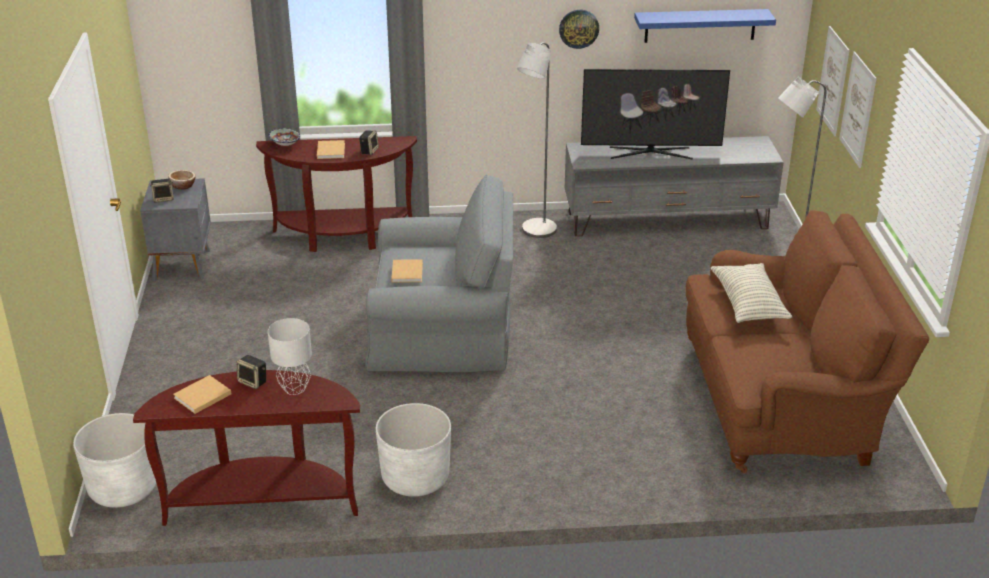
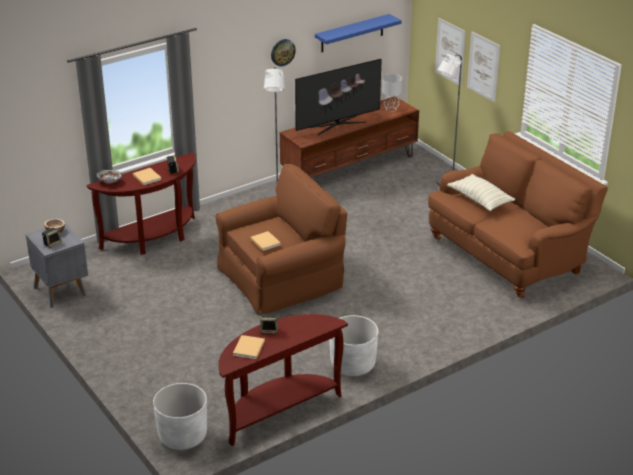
camera: 30 degrees left, 0 degrees up
grey table lamp [268,318,312,395] -> grey table lamp moved to [382,74,402,112]
grey armchair [365,175,513,372] -> brown armchair [216,164,347,315]
grey tv stand [565,136,784,236] -> brown tv stand [280,96,419,178]

